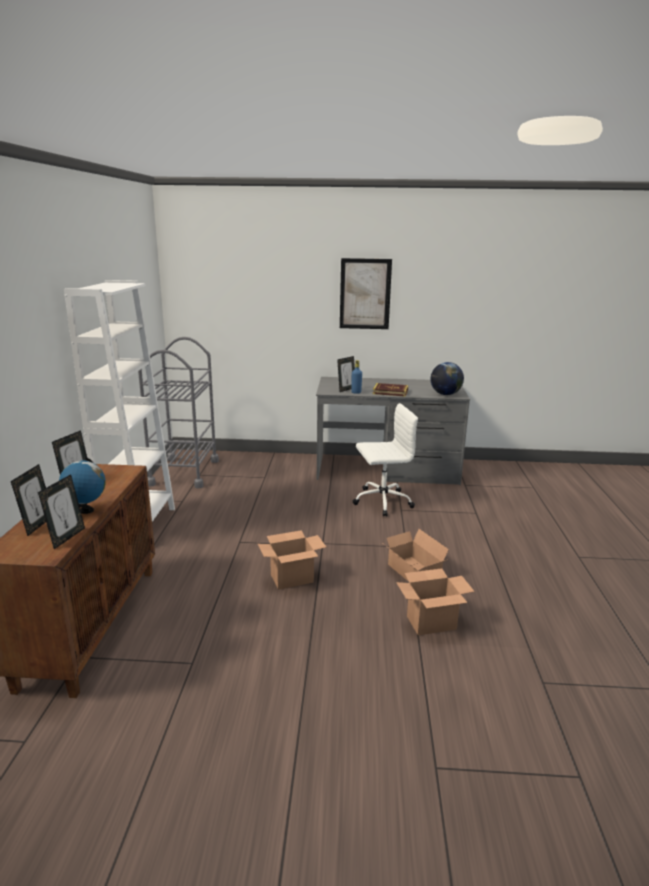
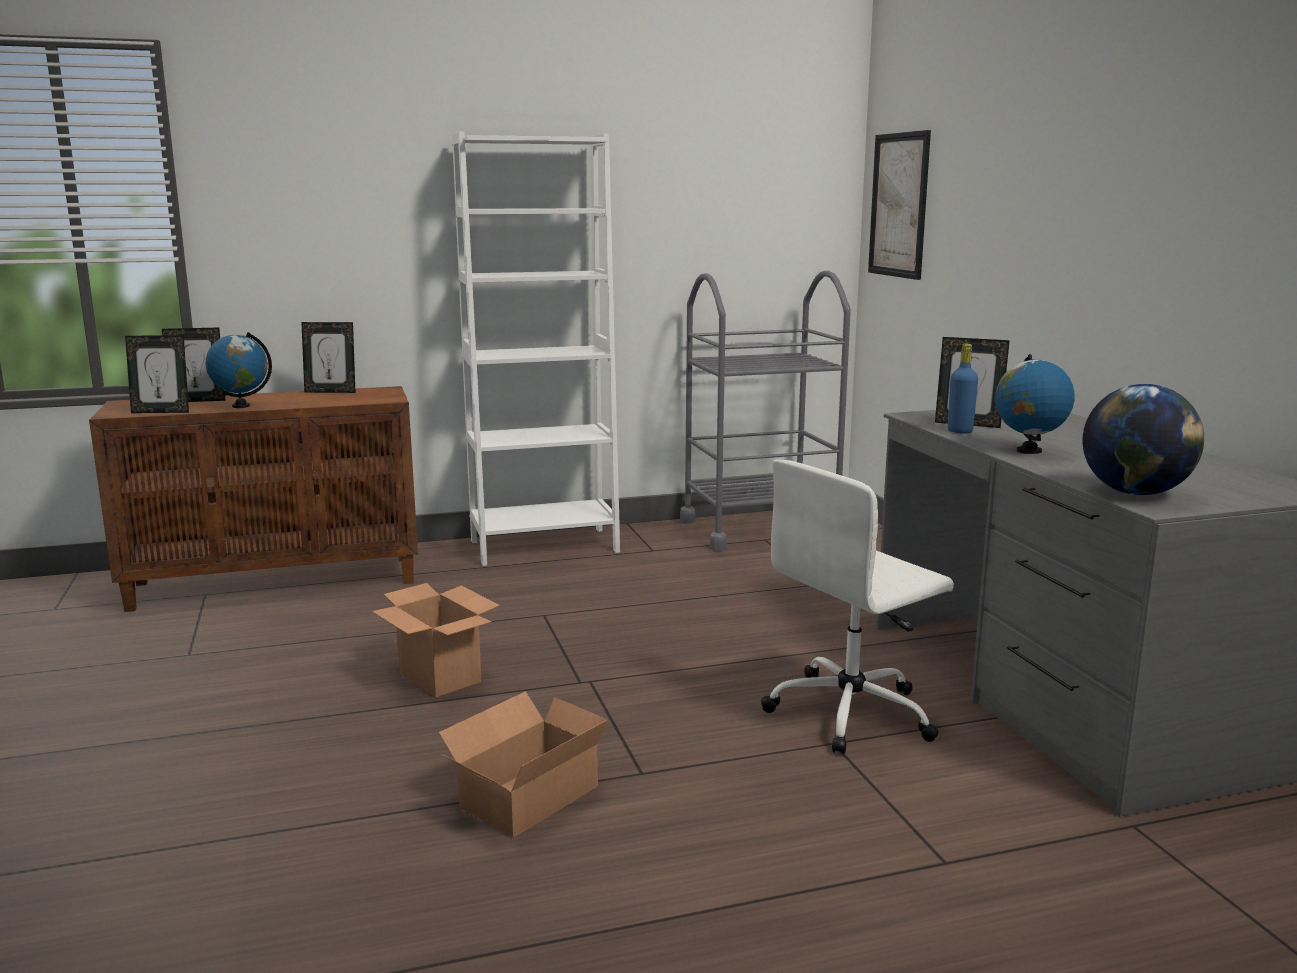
camera: 70 degrees right, 5 degrees down
picture [340,258,392,329] -> picture moved to [868,130,931,280]
white office chair [353,403,418,517] -> white office chair turned 90 degrees clockwise [761,459,954,754]
book [373,383,408,397] -> globe [995,354,1074,454]
cardboard box [396,568,475,635] -> none

